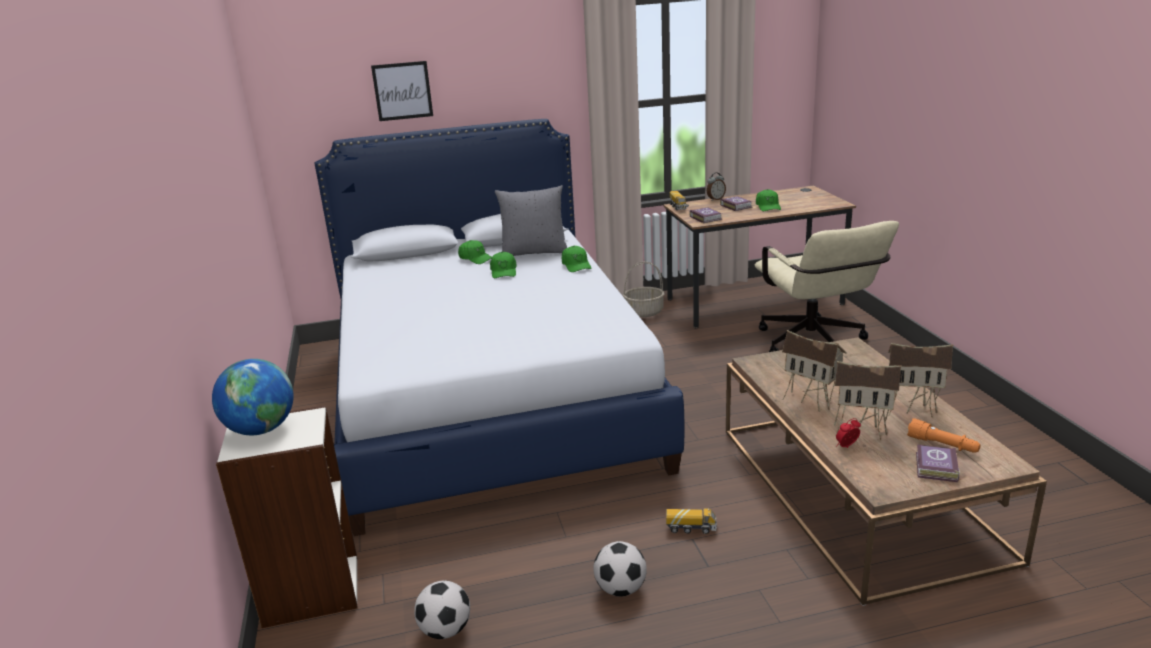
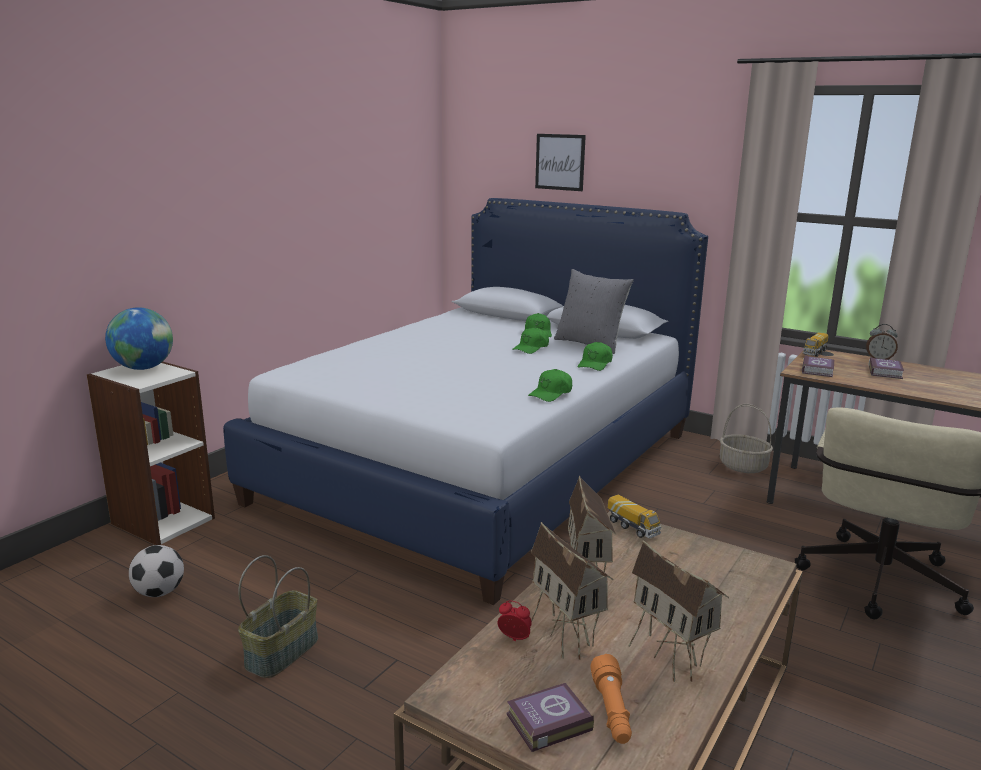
camera: 45 degrees right, 5 degrees down
football [593,541,647,597] -> basket [238,555,318,678]
toy truck [666,508,717,534] -> toy truck moved to [608,495,662,538]
green cap [756,189,781,211] -> green cap moved to [528,369,572,402]

